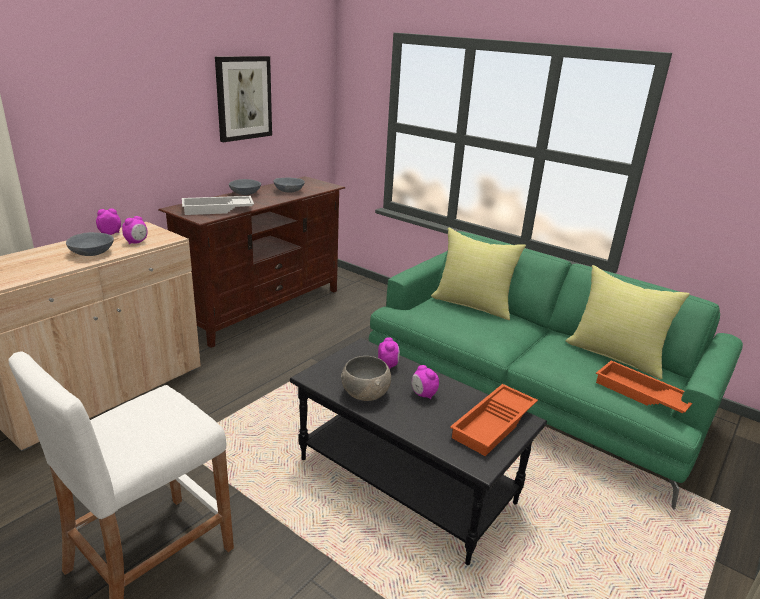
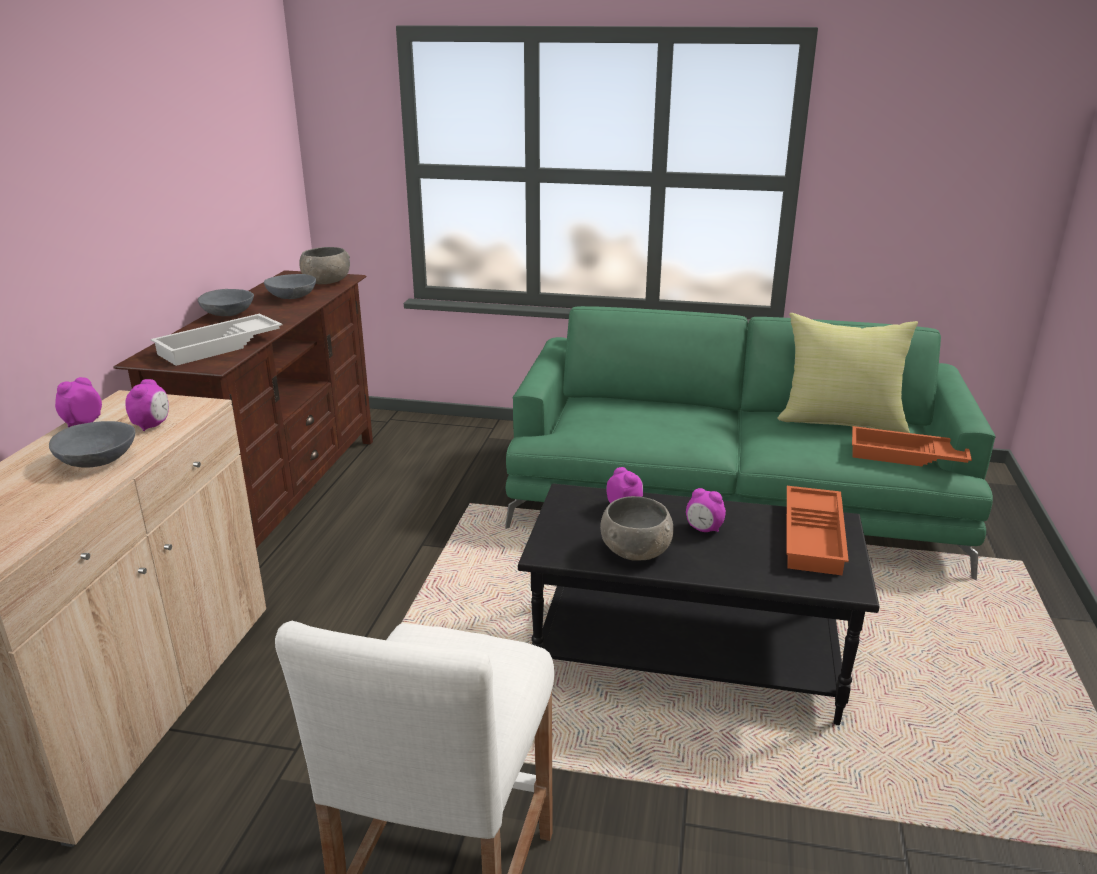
camera: 25 degrees left, 0 degrees up
picture [215,56,272,142] -> none
yellow pillow [431,228,526,320] -> none
none -> grey bowl [299,247,350,284]

